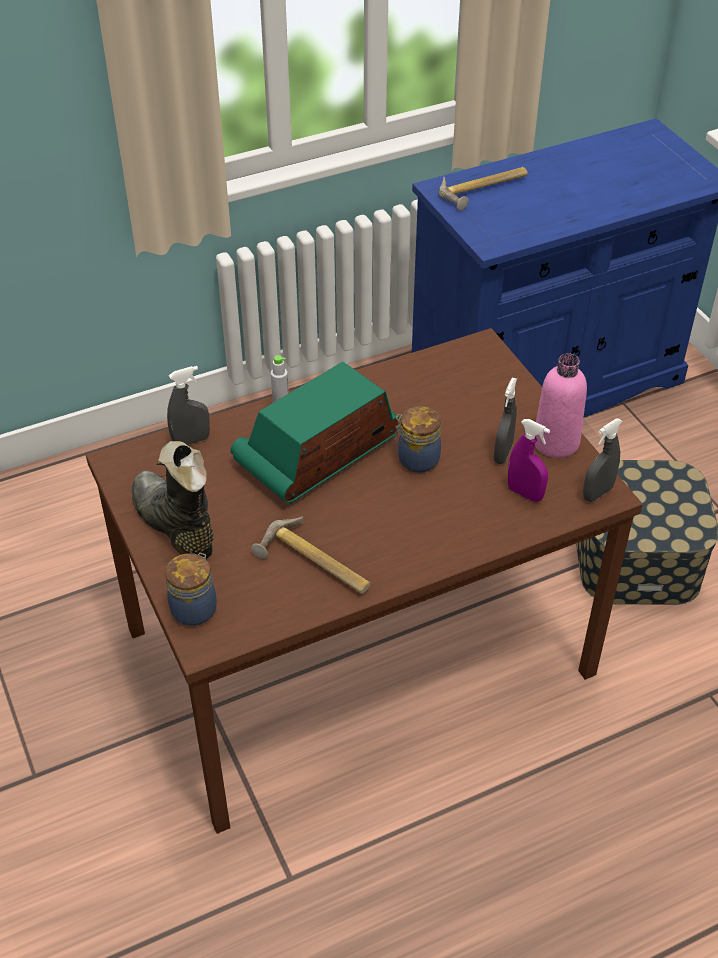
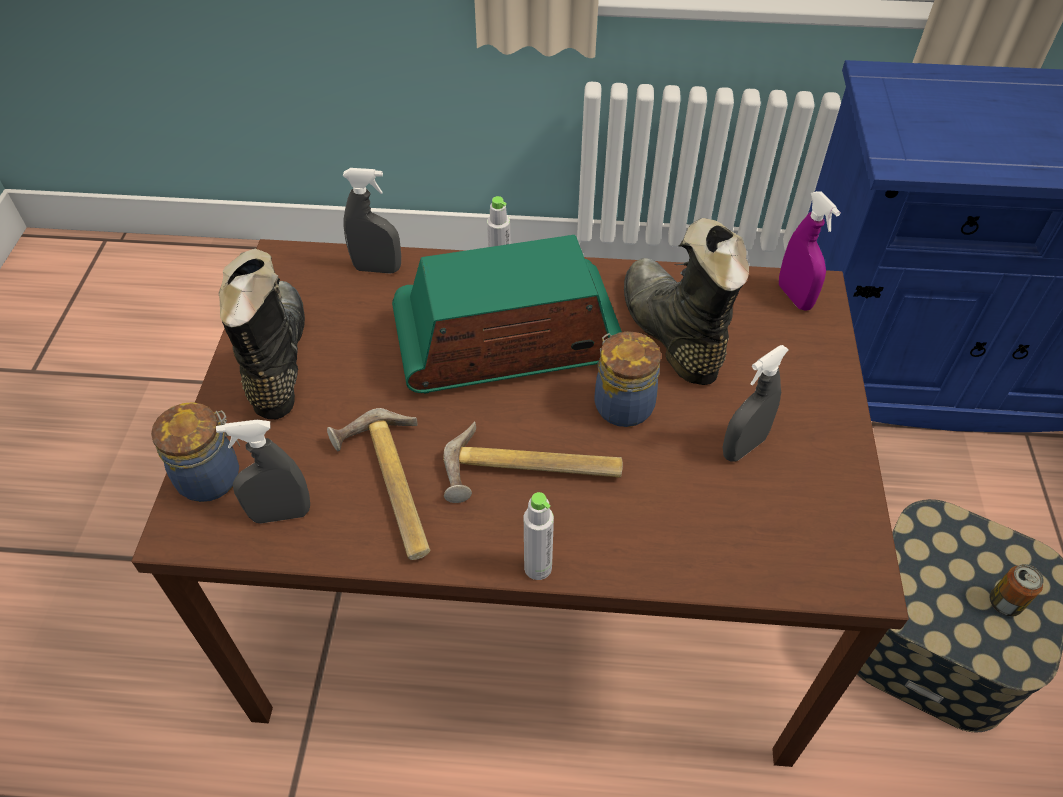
camera: 30 degrees right, 5 degrees up
hammer [439,167,528,211] -> hammer moved to [443,421,623,503]
purple spray bottle [508,419,550,502] -> purple spray bottle moved to [779,191,841,311]
pink bottle [535,353,587,458] -> none
grey spray bottle [583,419,623,502] -> grey spray bottle moved to [216,420,310,523]
none -> grey bottle [524,492,554,580]
none -> black boot [624,218,749,385]
none -> can [990,564,1043,617]

